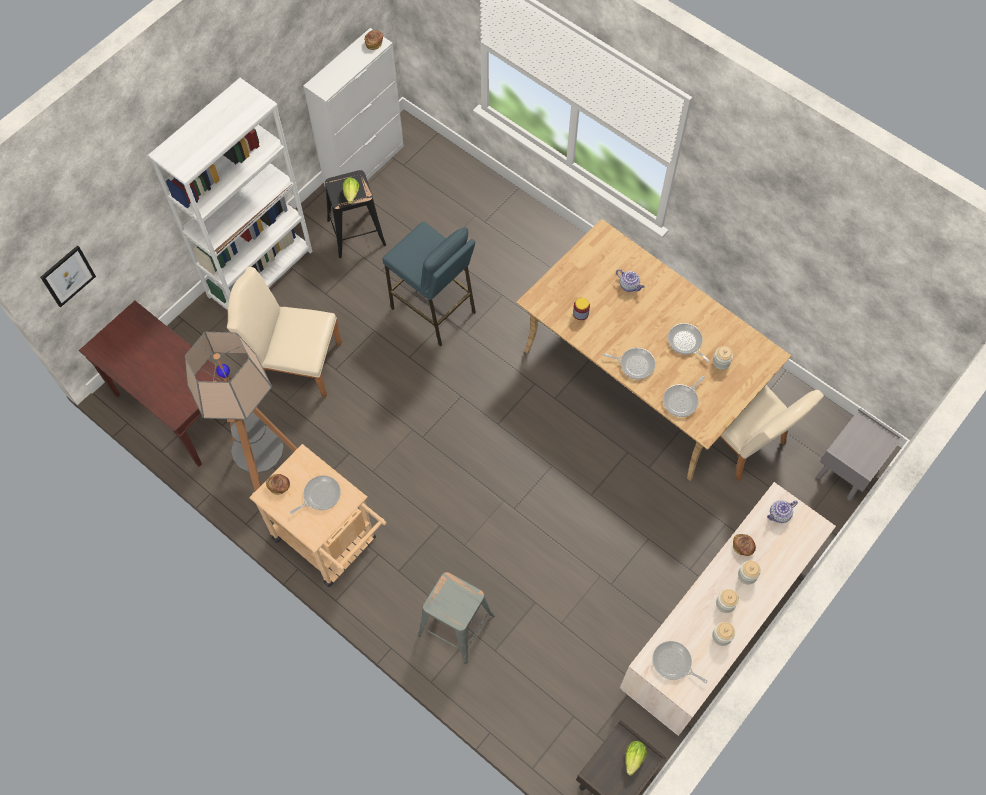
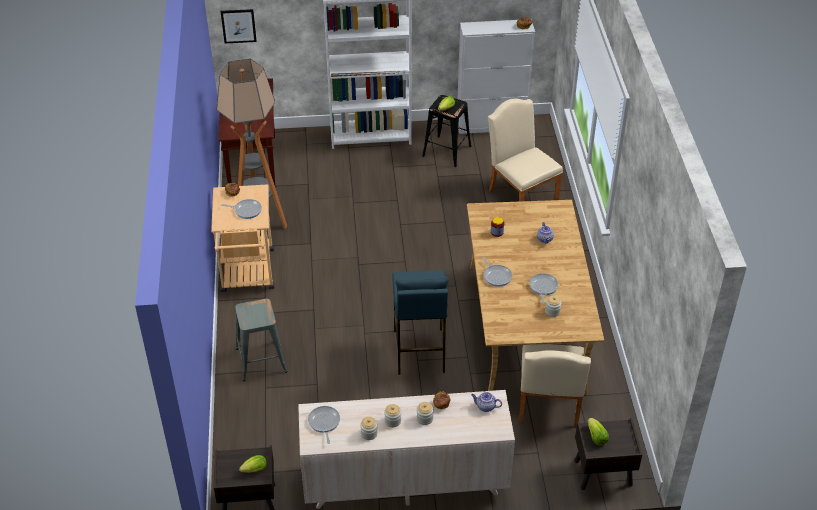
camera: 45 degrees right, 20 degrees down
beige chair [227,267,342,398] -> beige chair moved to [488,99,563,202]
blue stool [382,221,476,347] -> blue stool moved to [392,270,449,375]
frying pan [663,376,705,417] -> none
grey nightstand [816,408,903,501] -> brown nightstand [574,418,642,490]
none -> lettuce [588,418,609,445]

